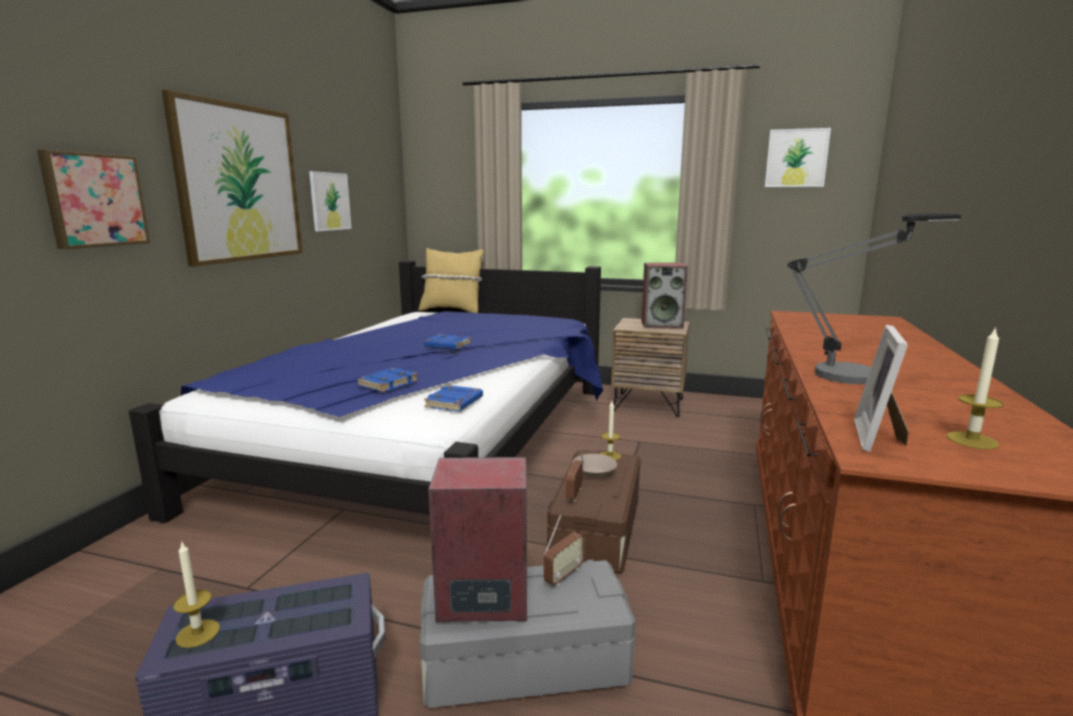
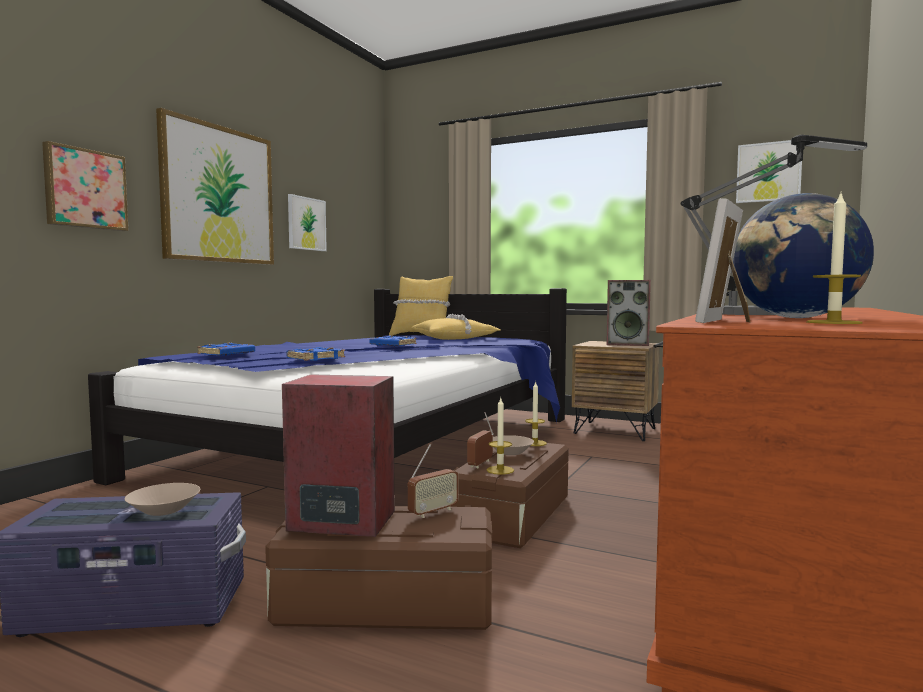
camera: 10 degrees right, 10 degrees down
candle [173,542,220,648] -> candle moved to [487,398,514,475]
grey storage box [420,560,636,708] -> brown storage box [265,505,492,630]
blue book [424,385,483,412] -> blue book moved to [197,342,255,356]
none -> beige bowl [125,483,200,516]
none -> yellow pillow [411,314,501,340]
none -> globe [733,193,874,318]

